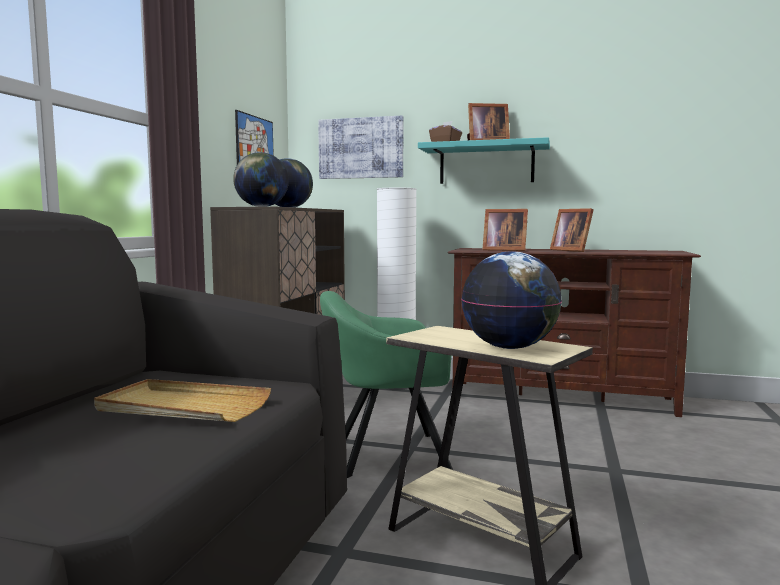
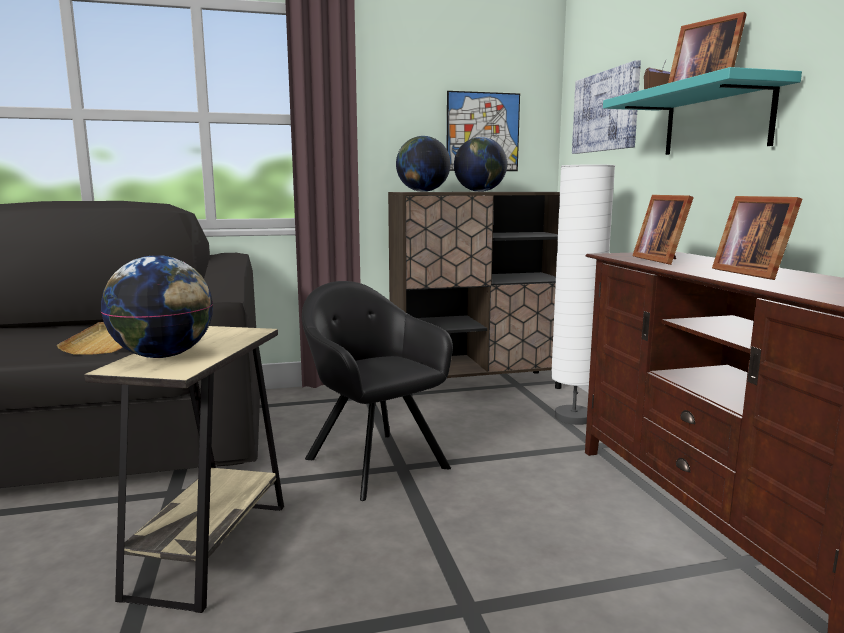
camera: 60 degrees right, 5 degrees up
green armchair [320,291,453,478] -> black armchair [302,281,453,501]
picture frame [550,208,594,252] -> picture frame turned 45 degrees counterclockwise [712,196,802,280]

